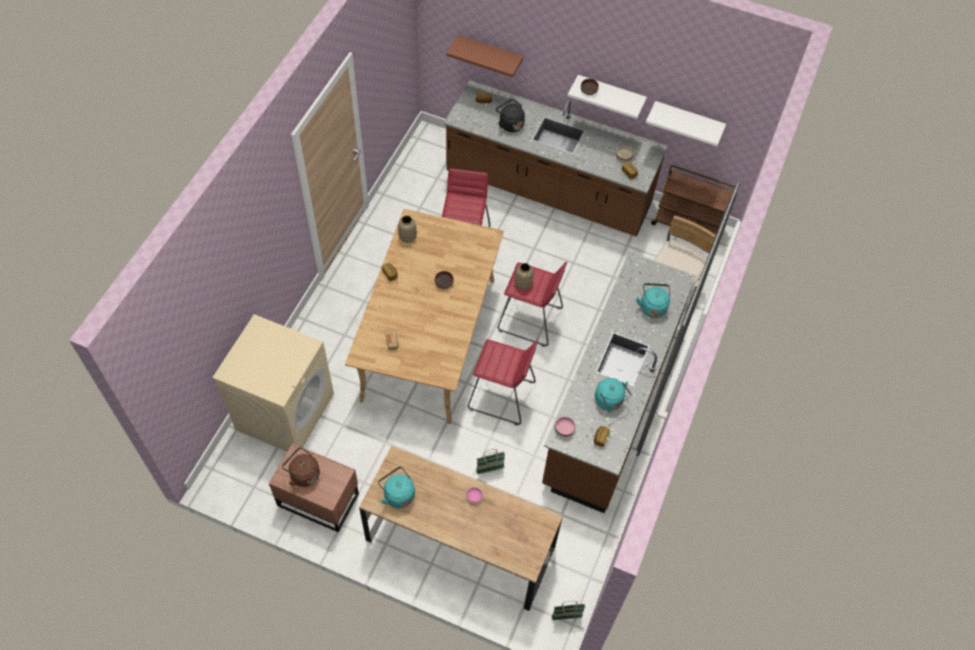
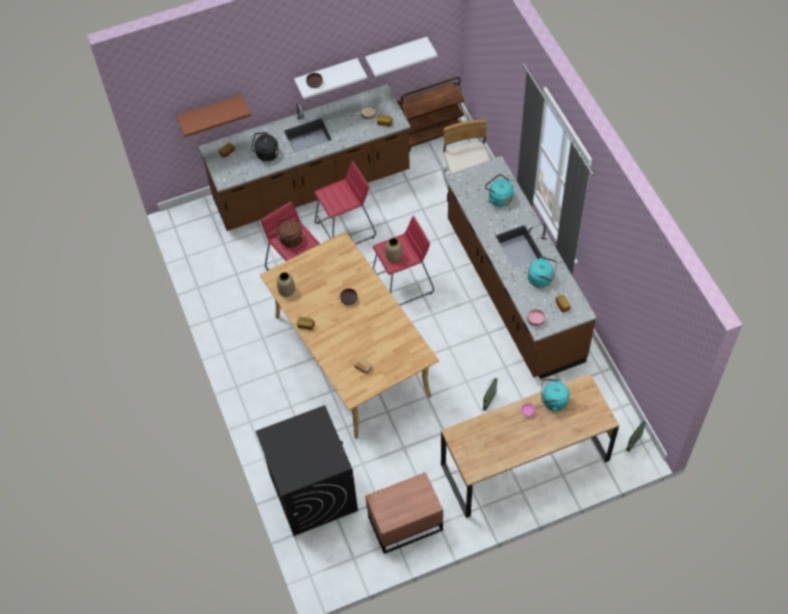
camera: 40 degrees left, 0 degrees up
beige washing machine [212,314,334,451] -> black washing machine [255,405,358,536]
brown kettle [282,447,320,487] -> brown kettle moved to [275,218,303,247]
turquoise kettle [378,467,415,508] -> turquoise kettle moved to [541,379,570,412]
red stool [468,340,538,425] -> red stool moved to [314,161,376,245]

